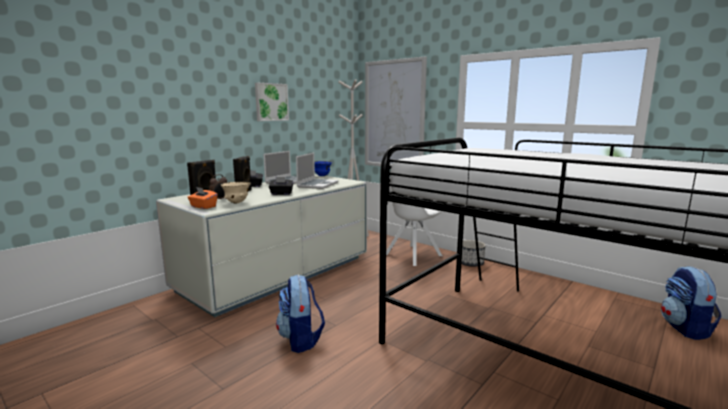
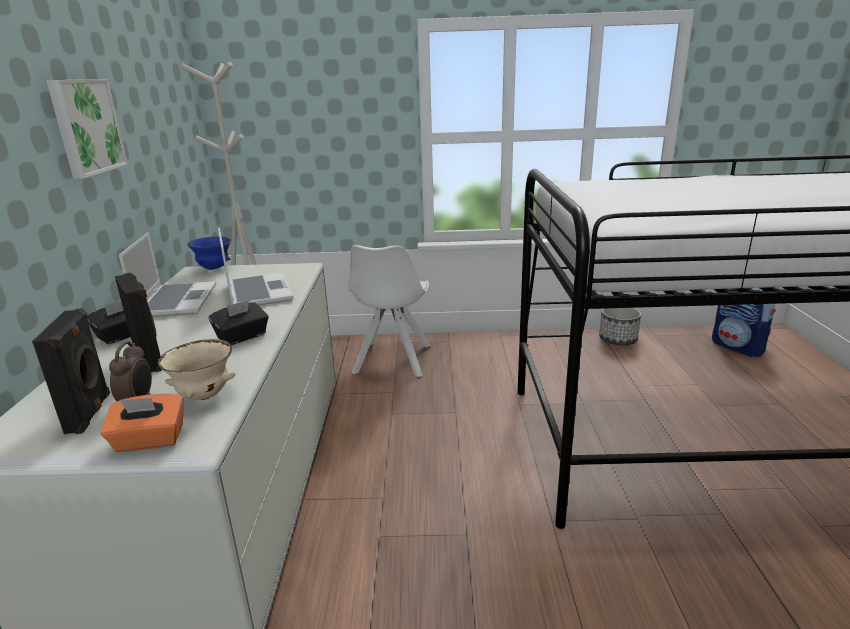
camera: 40 degrees left, 10 degrees up
backpack [276,275,325,353] -> none
picture [365,57,427,166] -> none
planter [461,240,486,267] -> planter moved to [599,308,641,345]

